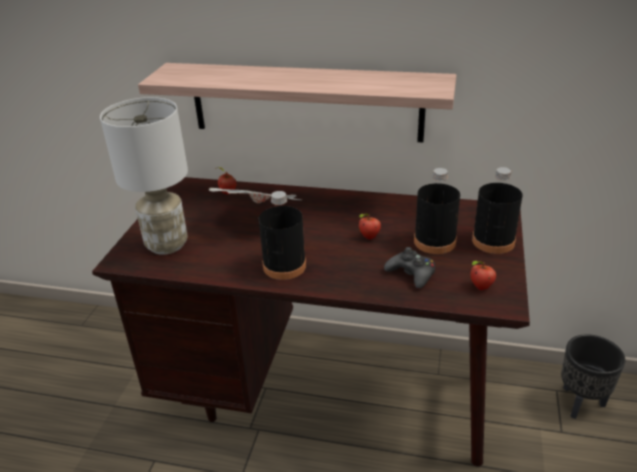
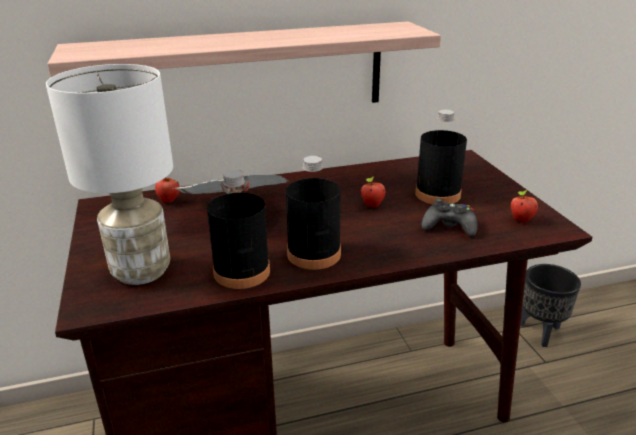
camera: 30 degrees left, 5 degrees down
black bottle [472,167,523,254] -> black bottle moved to [207,170,270,289]

